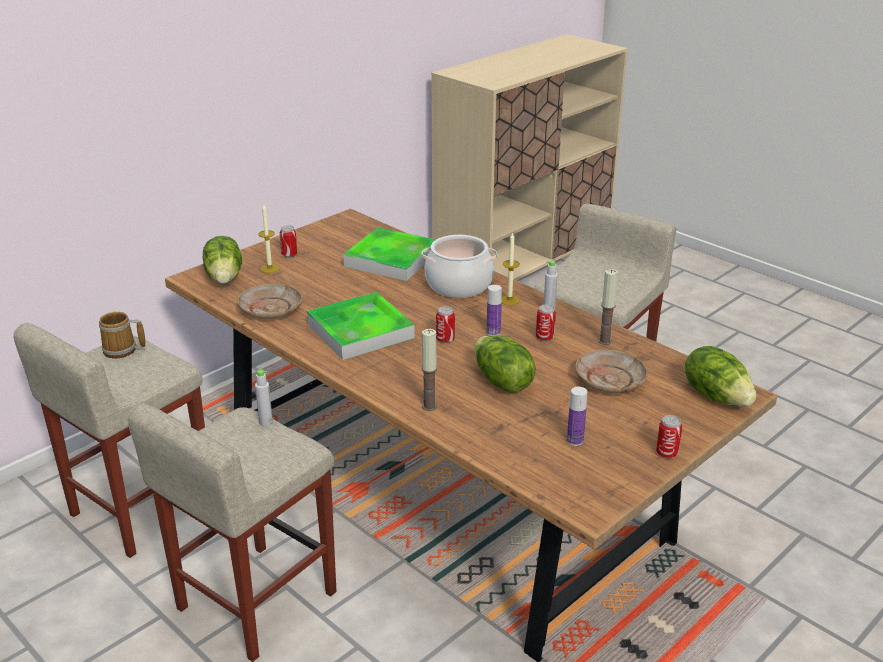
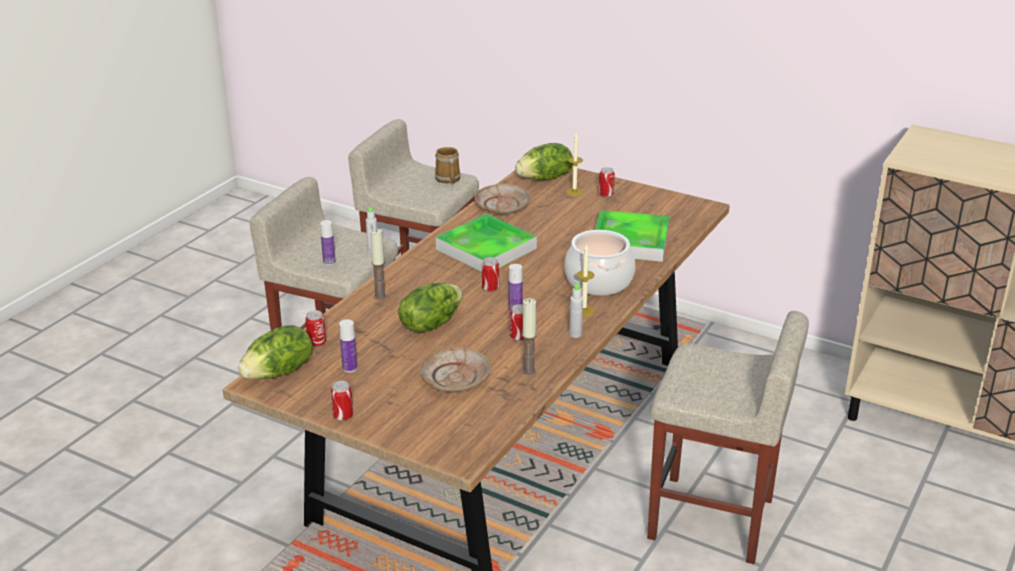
camera: 75 degrees right, 0 degrees up
lettuce [685,346,756,407] -> lettuce moved to [238,325,313,379]
none -> can [305,310,326,347]
none -> bottle [320,220,336,265]

